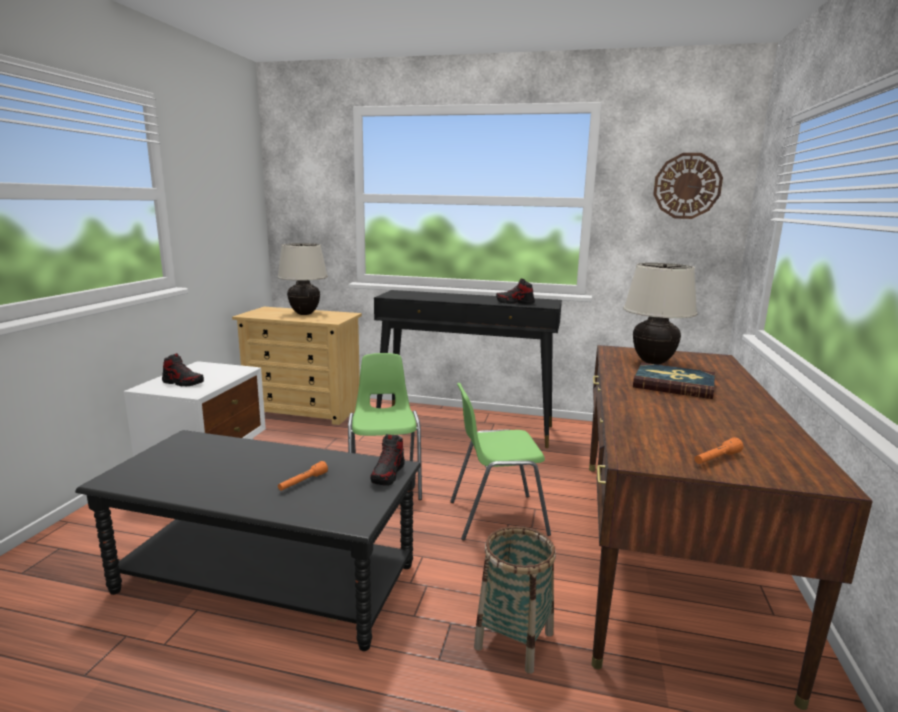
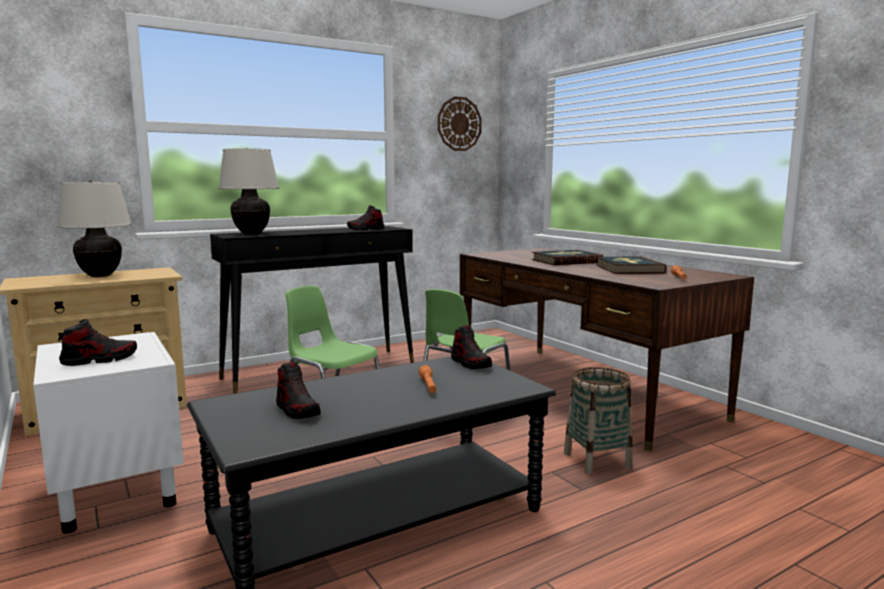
camera: 45 degrees left, 5 degrees down
beige table lamp [623,263,697,365] -> beige table lamp moved to [218,148,280,234]
none -> shoe [276,362,321,419]
none -> book [596,256,667,274]

